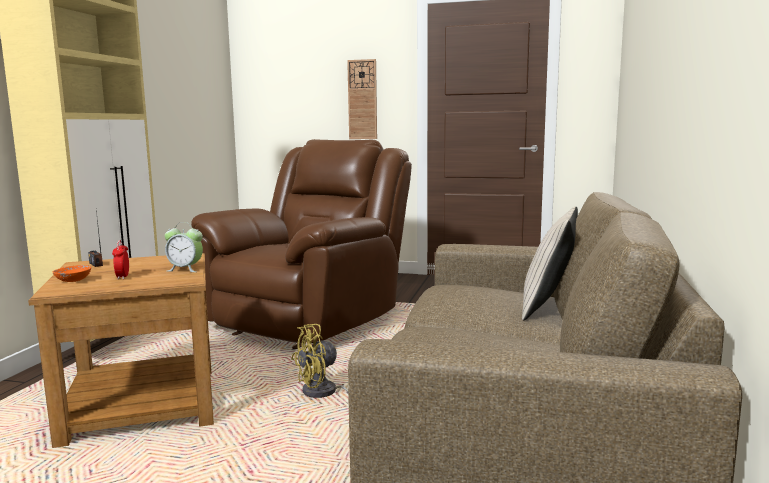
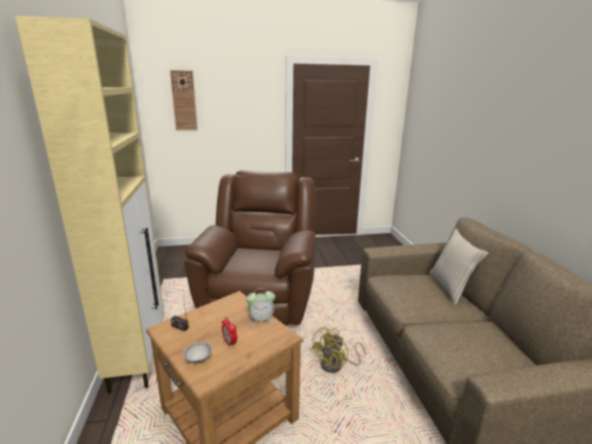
camera: 25 degrees left, 10 degrees up
orange bowl [53,265,91,282] -> grey bowl [183,342,212,364]
wall clock [347,59,377,139] -> wall clock moved to [170,70,198,131]

